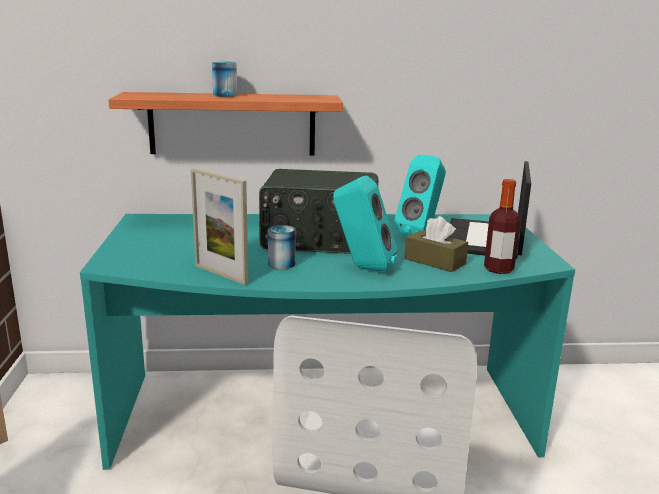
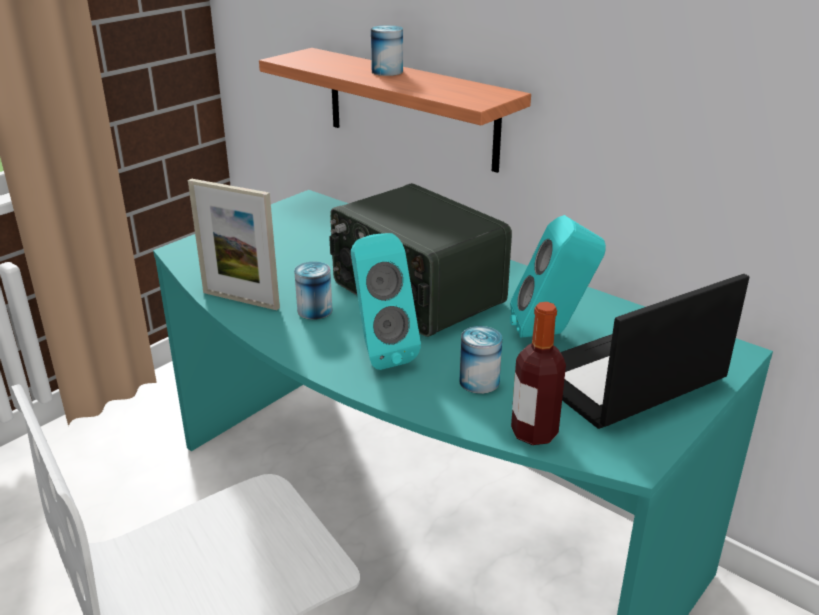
camera: 45 degrees right, 10 degrees up
picture frame [191,168,249,285] -> picture frame turned 60 degrees counterclockwise [188,178,280,310]
brown tissue box [405,216,468,272] -> can [460,326,502,394]

